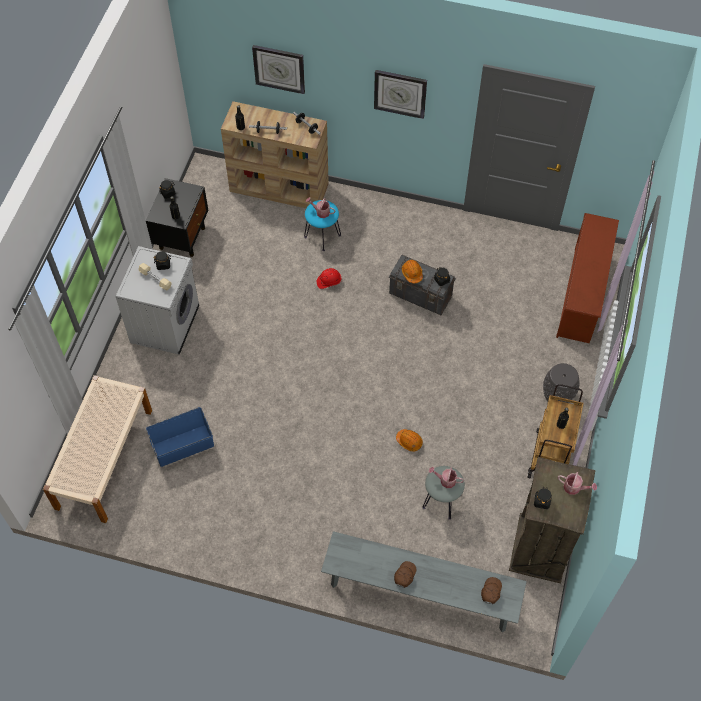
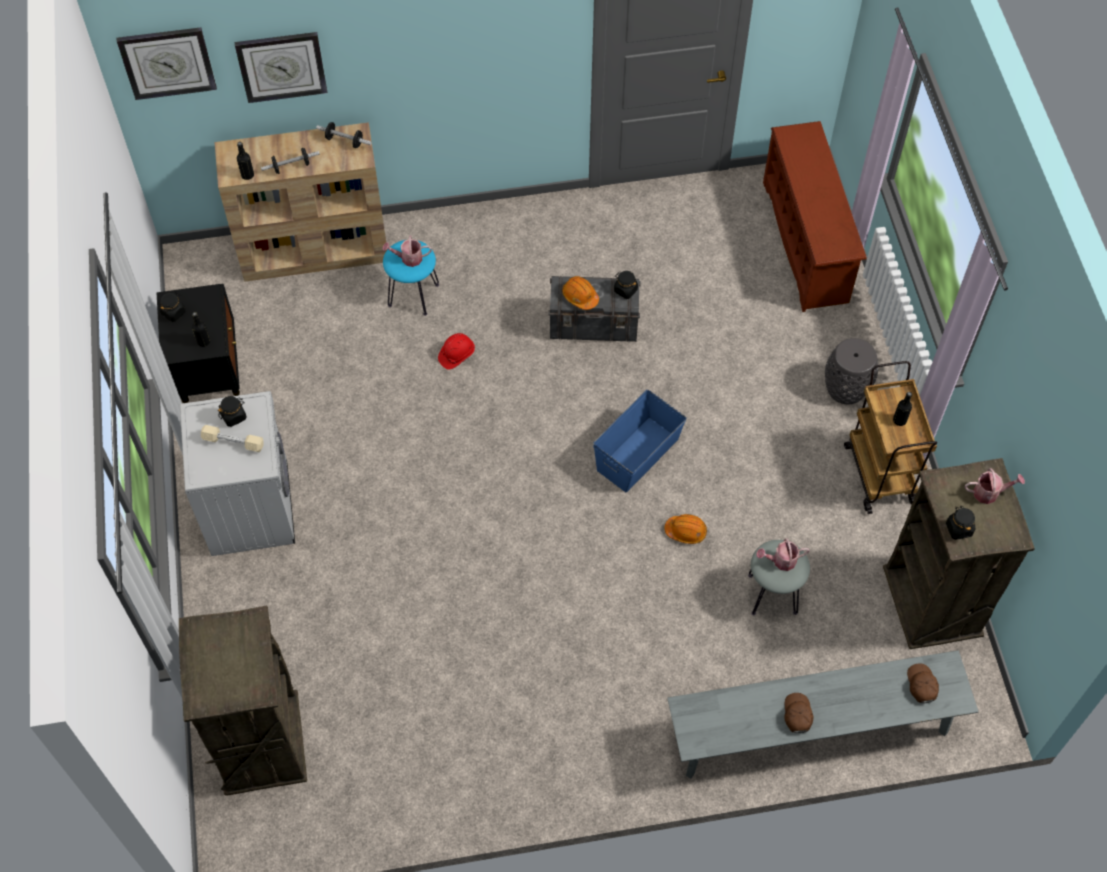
camera: 25 degrees left, 0 degrees up
beige bench [43,375,152,523] -> brown bookcase [179,606,307,796]
blue storage box [146,407,214,467] -> blue storage box moved to [593,390,687,492]
wall clock [374,70,427,119] -> wall clock moved to [117,27,217,100]

